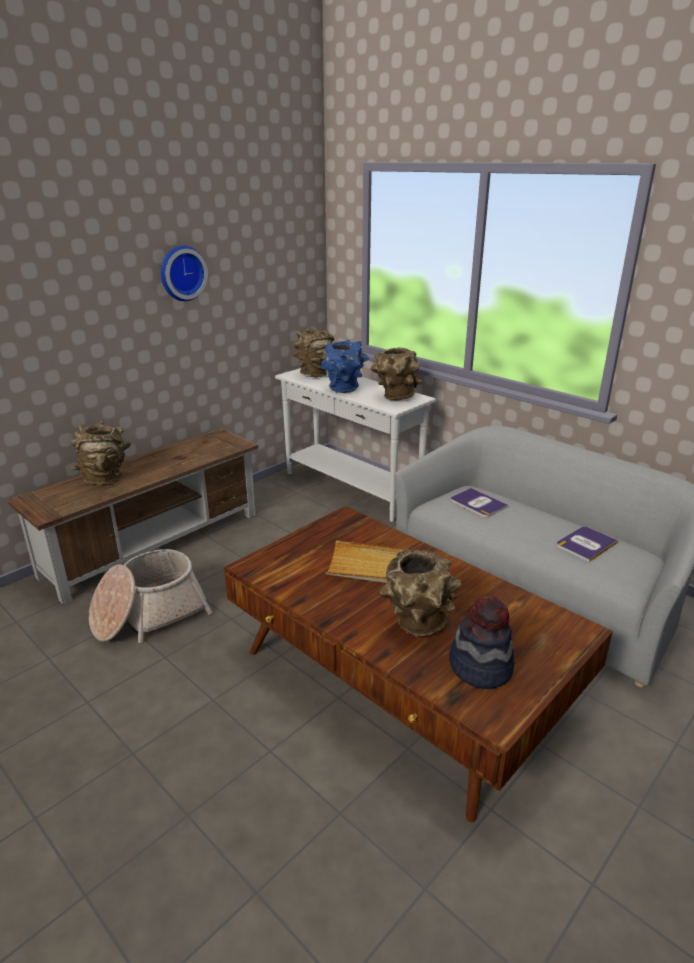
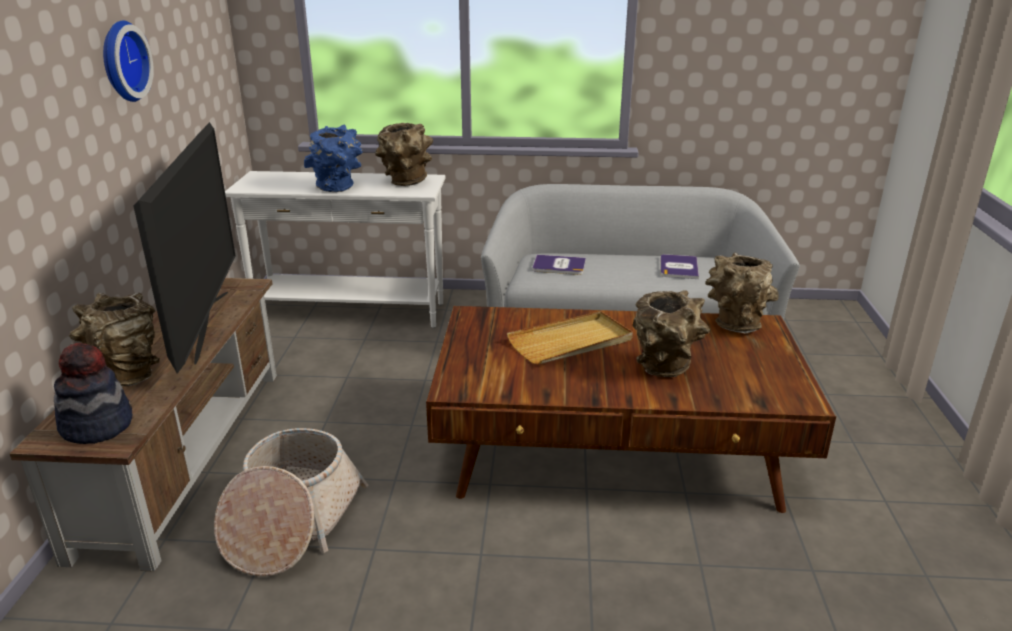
camera: 40 degrees left, 0 degrees up
brown vase [293,327,334,378] -> brown vase moved to [705,253,779,334]
hat [449,595,515,689] -> hat moved to [54,343,132,444]
none -> television [134,122,236,374]

